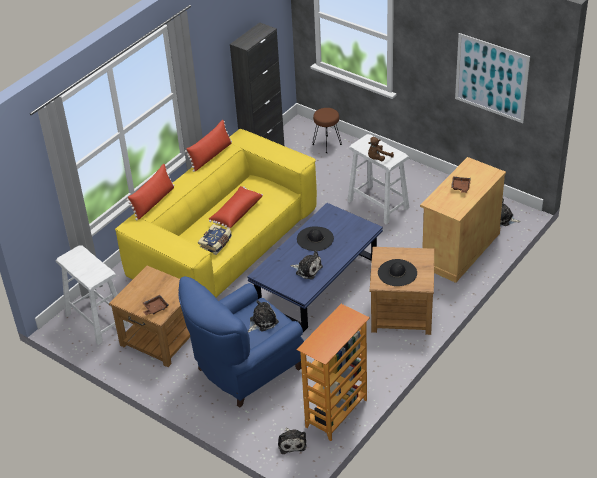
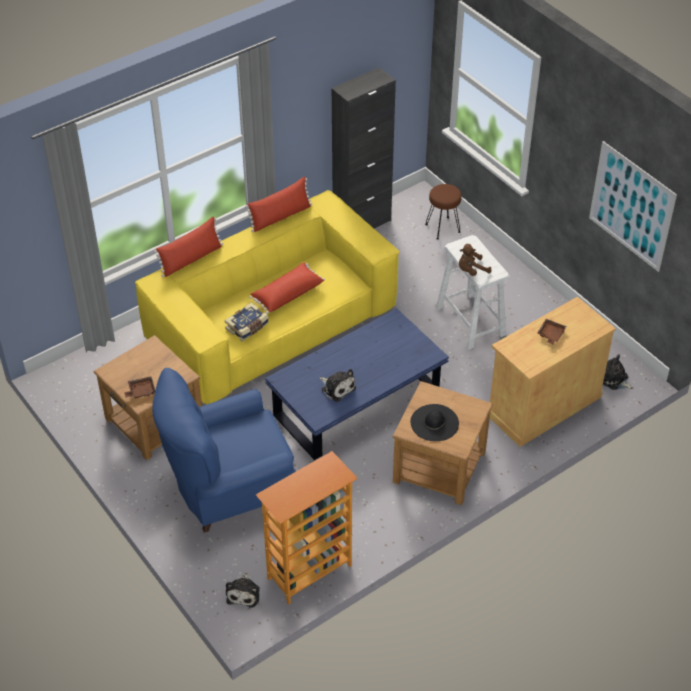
camera: 15 degrees right, 5 degrees up
white stool [56,245,129,345] -> none
plush toy [248,300,279,332] -> none
black hat [297,227,334,251] -> none

